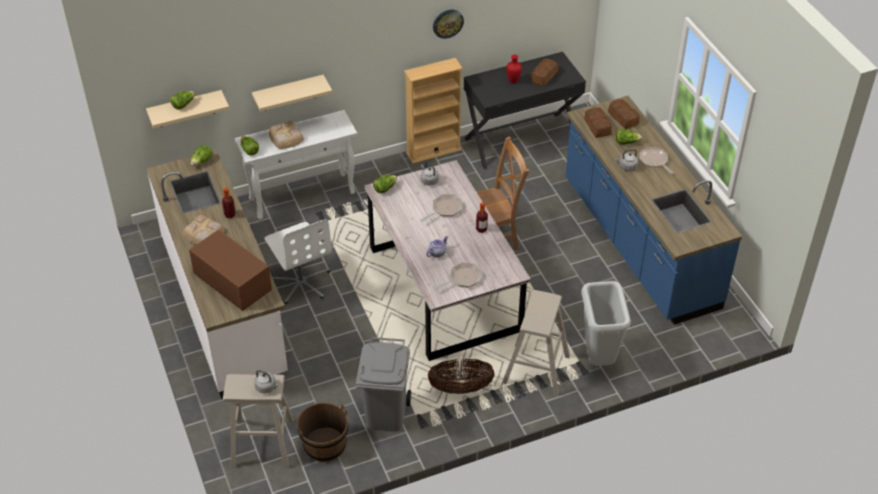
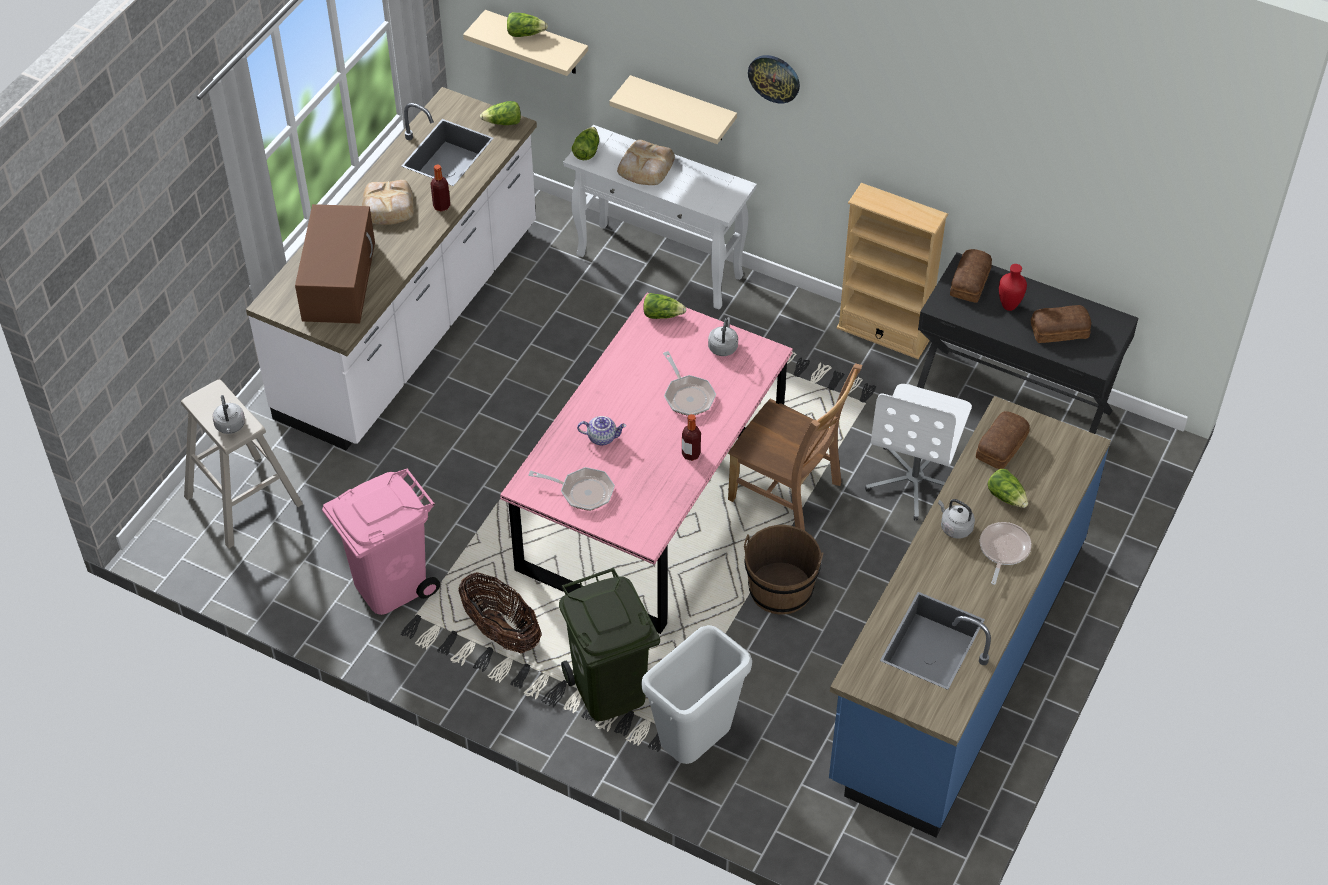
camera: 50 degrees right, 5 degrees up
white office chair [264,219,332,304] -> white office chair moved to [865,384,972,520]
brown bucket [297,402,348,462] -> brown bucket moved to [744,525,823,615]
grey trash can [356,337,411,432] -> pink trash can [322,469,440,615]
grey dining table [365,160,531,361] -> pink dining table [500,293,793,634]
frying pan [421,195,462,222] -> frying pan turned 60 degrees clockwise [663,351,716,416]
wall clock [433,9,464,39] -> wall clock moved to [748,55,800,103]
beige stool [503,290,570,397] -> green trash can [559,568,660,721]
bread [608,99,640,129] -> bread moved to [950,249,992,302]

